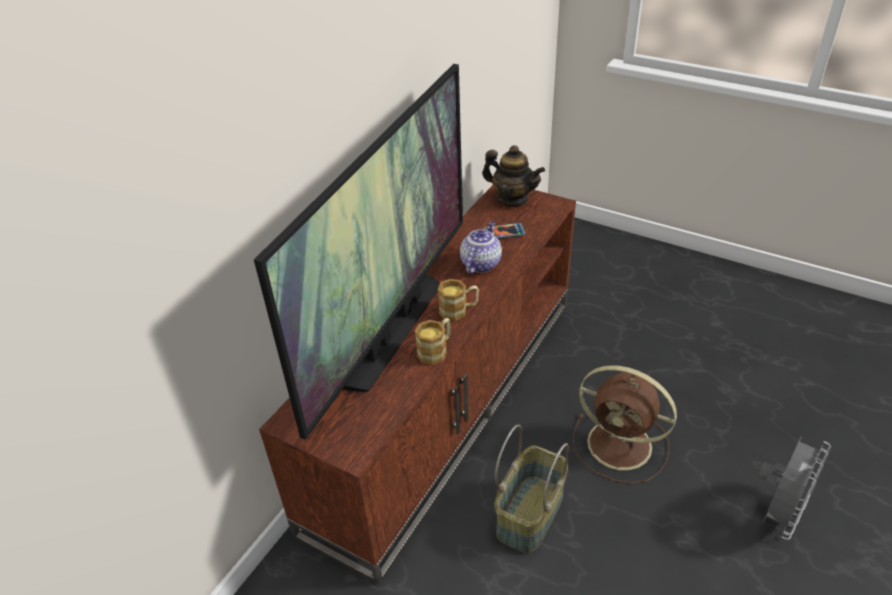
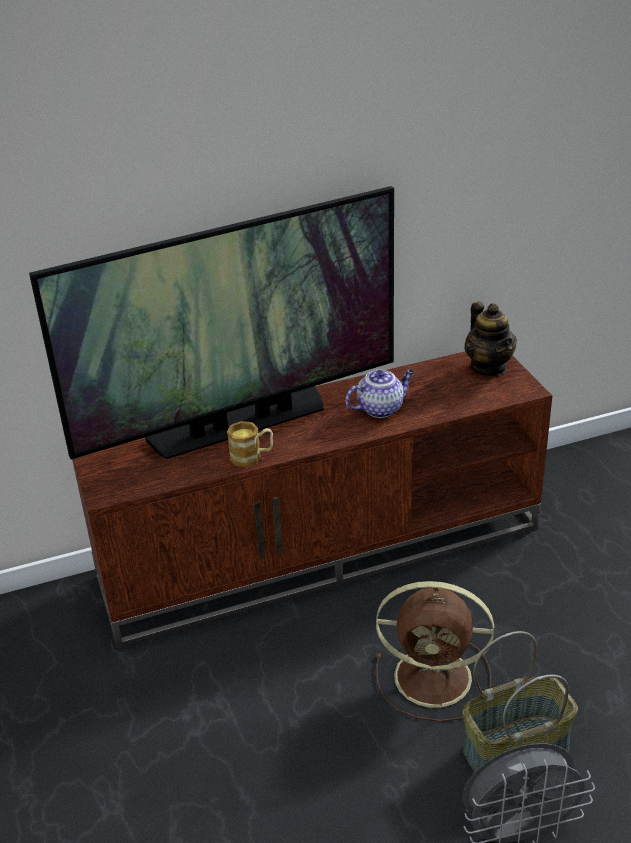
camera: 40 degrees right, 5 degrees down
mug [438,279,479,321] -> none
phone [484,223,526,238] -> none
basket [494,424,569,553] -> basket moved to [463,631,578,772]
brown fan [573,365,677,484] -> brown fan turned 60 degrees counterclockwise [376,581,494,722]

